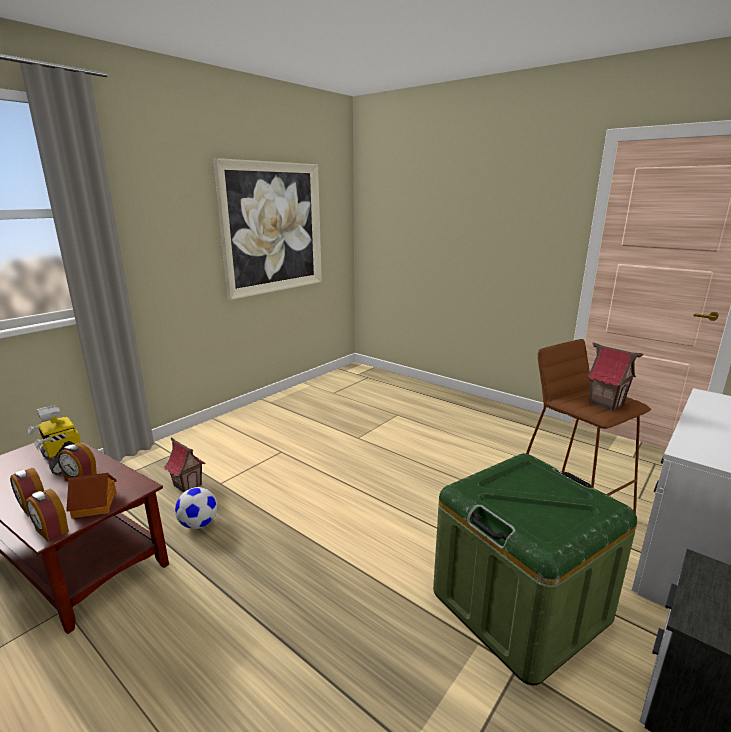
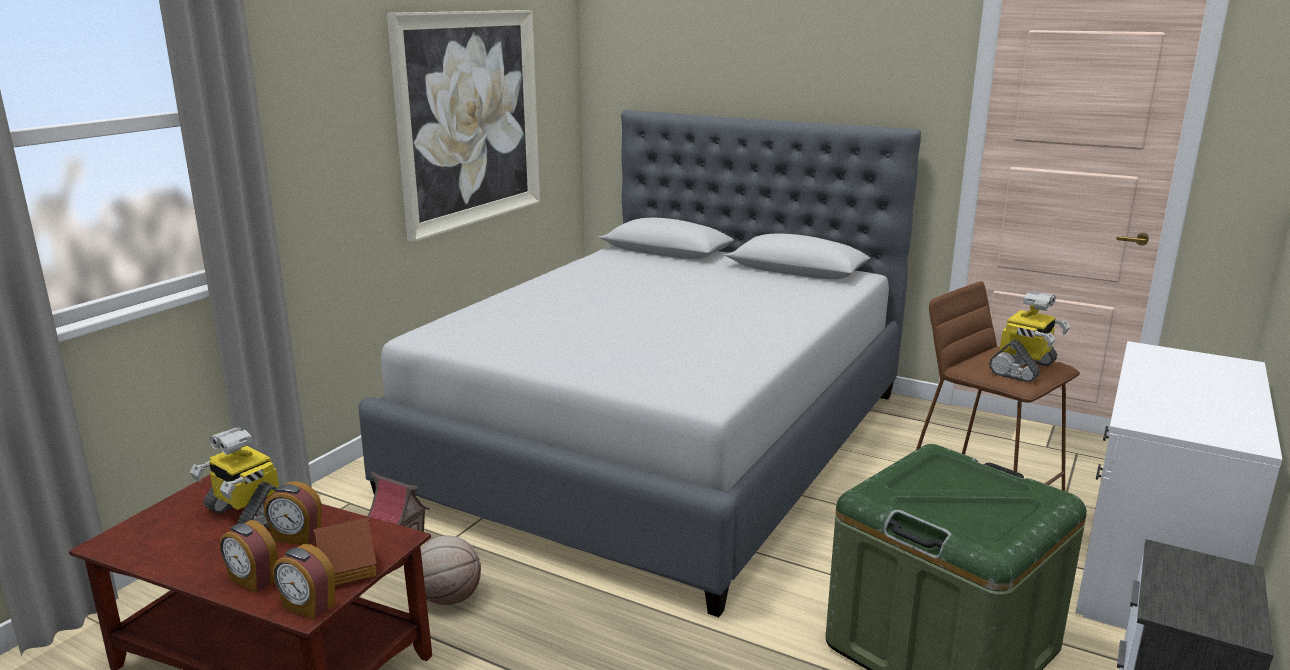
camera: 10 degrees left, 0 degrees up
football [175,487,217,529] -> basketball [421,536,481,605]
toy house [587,343,643,411] -> toy robot [989,291,1070,382]
none -> grey bed [358,110,921,617]

